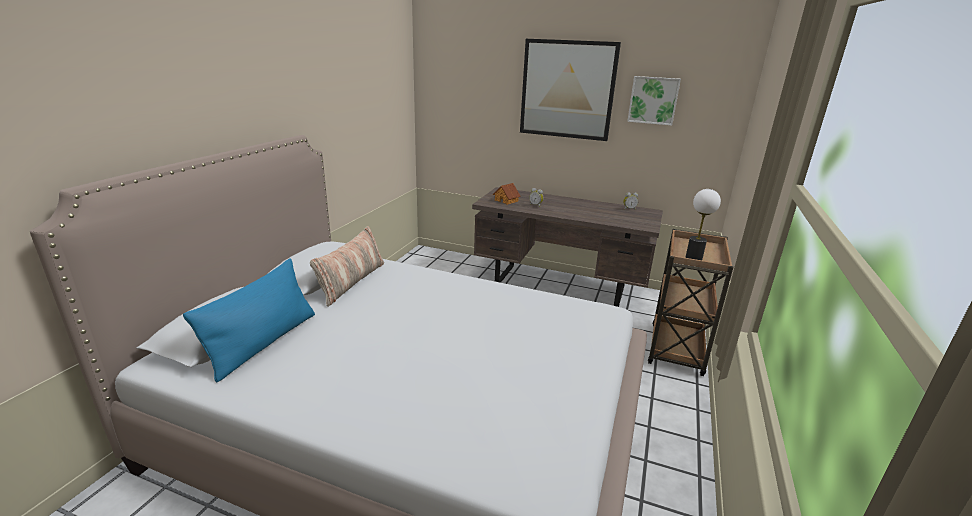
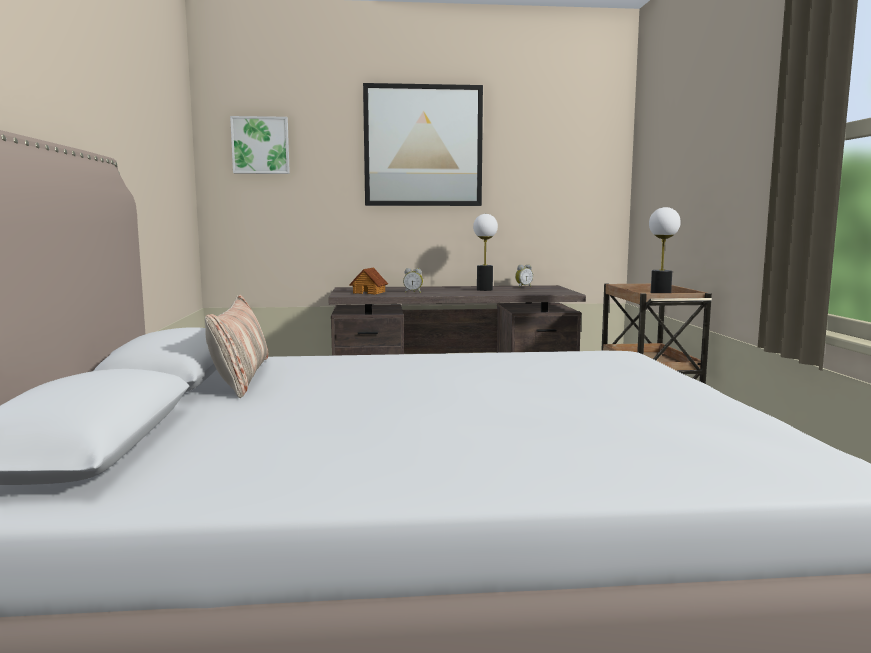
camera: 25 degrees left, 15 degrees down
blue pillow [183,258,315,382] -> none
picture [627,76,681,126] -> picture moved to [230,116,290,174]
none -> table lamp [473,214,498,291]

